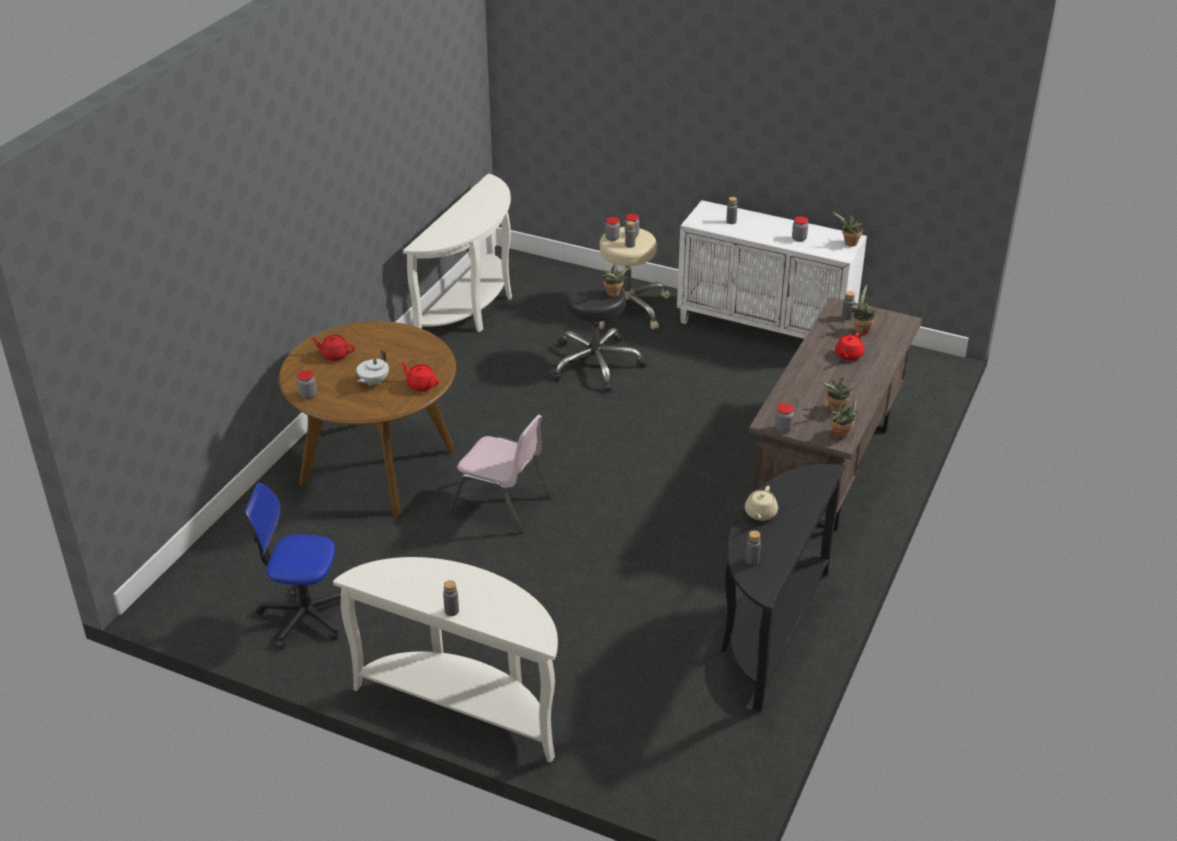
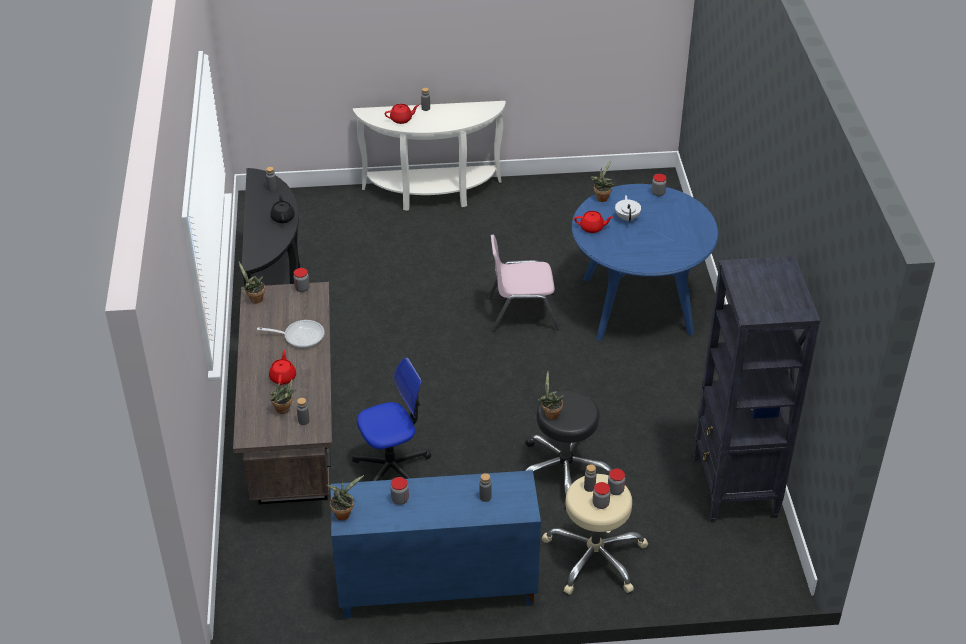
camera: 150 degrees right, 5 degrees up
office chair [245,483,341,649] -> office chair moved to [352,357,431,481]
brown dining table [279,321,456,516] -> blue dining table [571,184,718,341]
red teapot [311,335,355,361] -> red teapot moved to [385,104,419,124]
white console table [403,174,512,332] -> black bookcase [694,256,820,522]
white cabinet [677,200,867,339] -> blue cabinet [330,470,541,618]
beige teapot [745,486,778,521] -> black teapot [270,194,295,223]
potted plant [821,377,858,411] -> potted plant moved to [590,160,614,202]
none -> frying pan [257,320,324,348]

